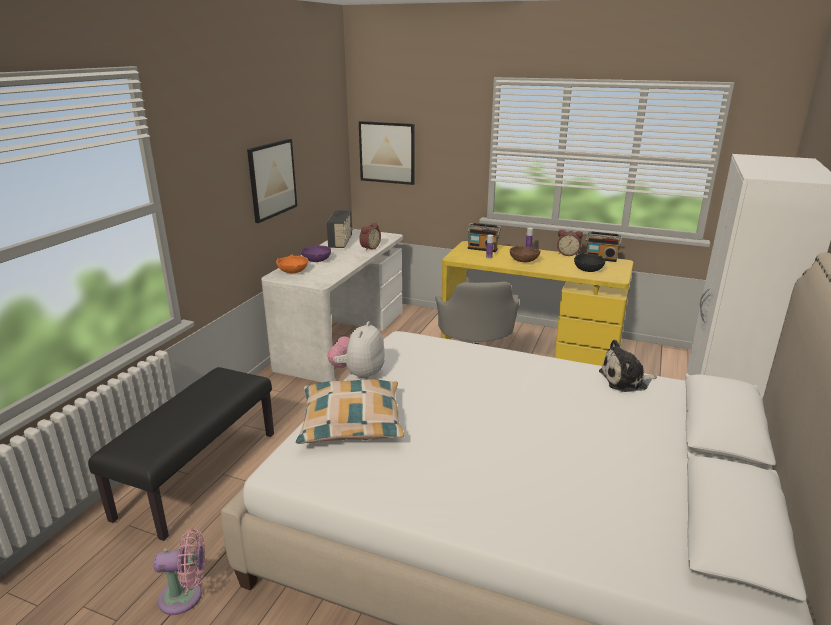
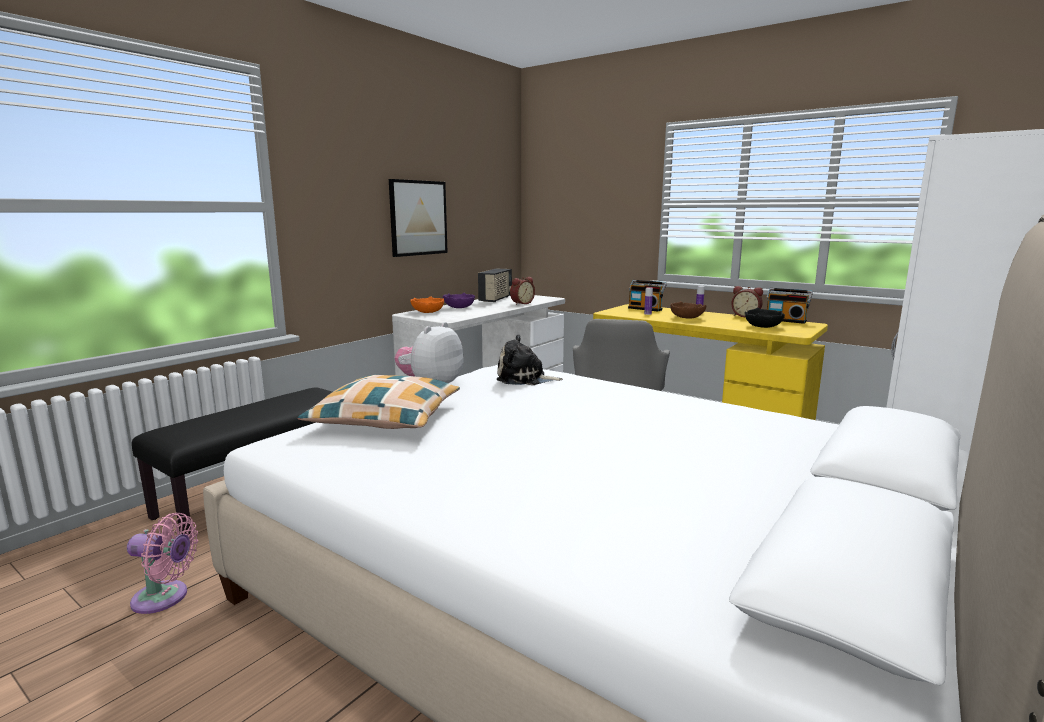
camera: 15 degrees right, 10 degrees down
picture [359,121,415,185] -> none
plush toy [599,340,657,392] -> plush toy moved to [496,334,563,385]

